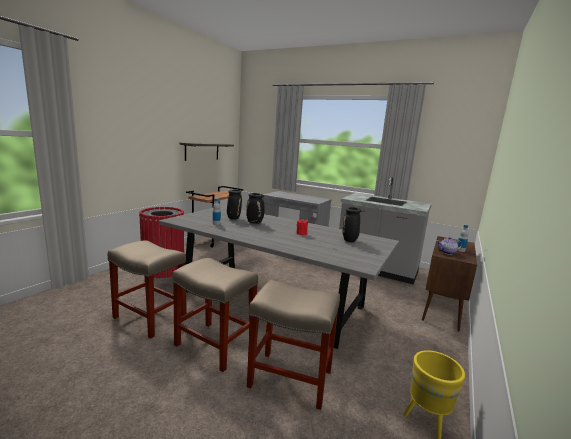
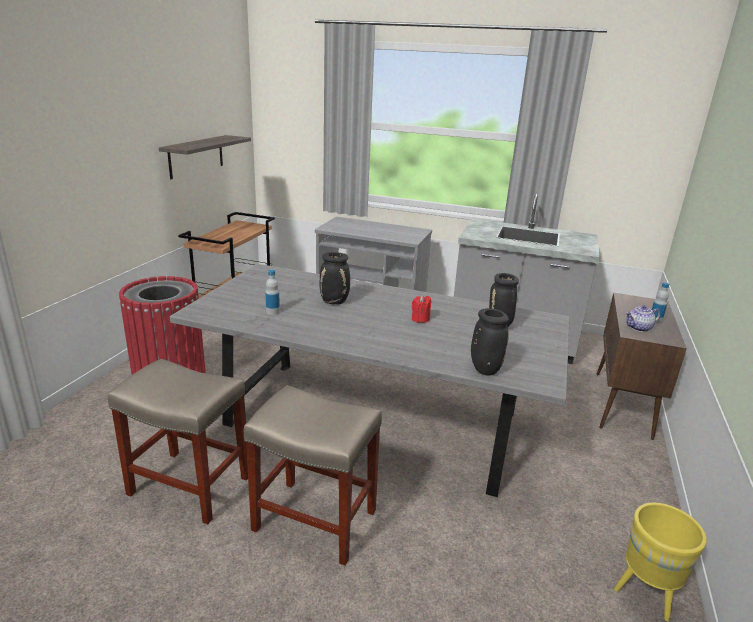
camera: 10 degrees left, 10 degrees up
black vase [227,190,242,219] -> black vase moved to [471,308,509,376]
beige stool [247,280,340,410] -> none

